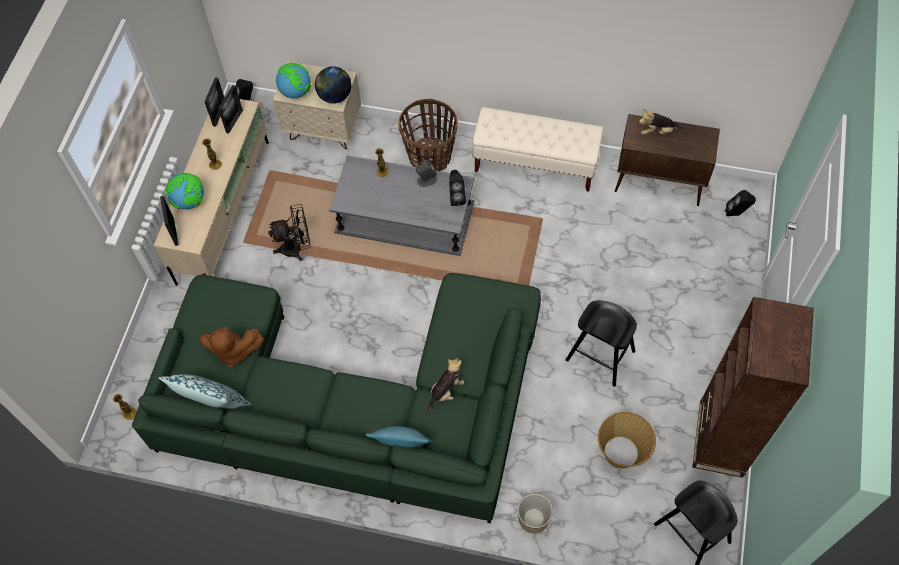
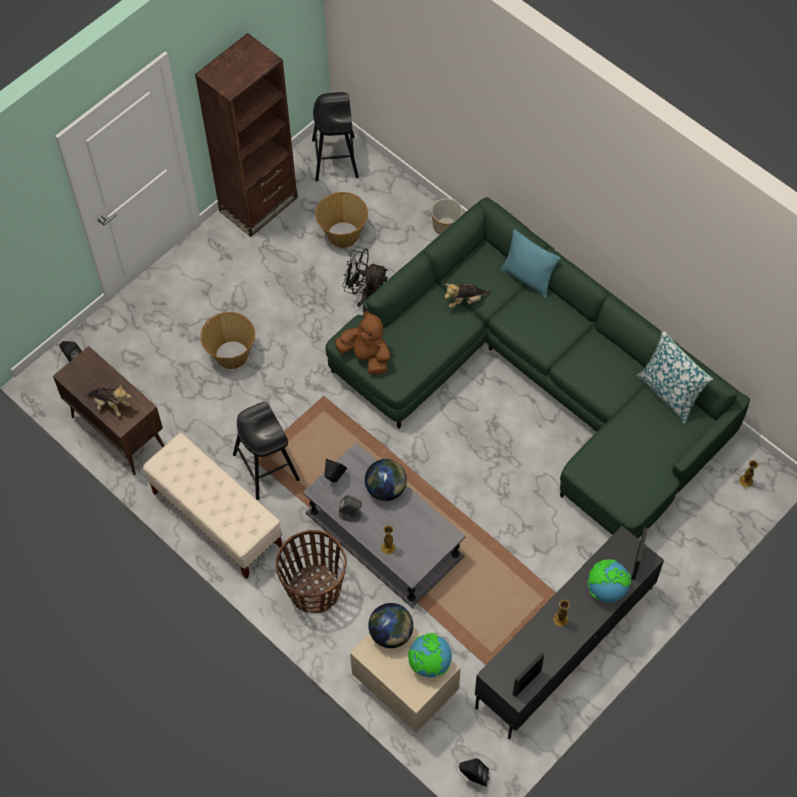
camera: 150 degrees left, 0 degrees up
beige tv stand [154,96,269,286] -> black tv stand [475,526,664,739]
brown plush toy [200,327,264,368] -> brown plush toy moved to [335,311,390,375]
picture frame [218,85,243,134] -> none
black fan [268,204,311,261] -> black fan moved to [342,246,388,307]
black stool [566,300,637,386] -> black stool moved to [233,402,300,500]
none -> basket [200,312,255,369]
none -> globe [365,459,407,501]

